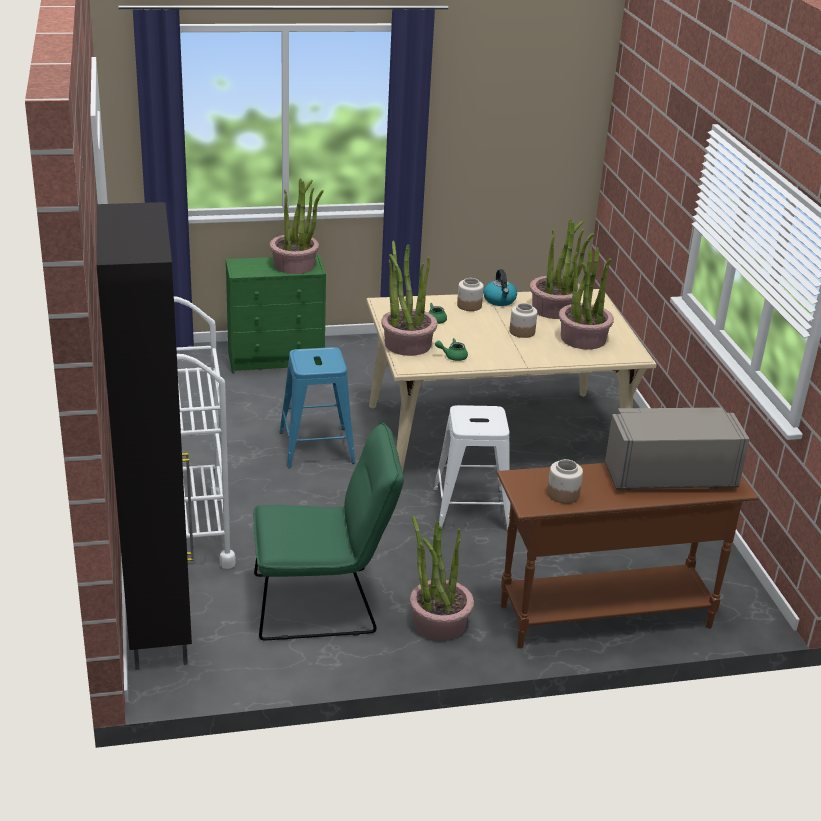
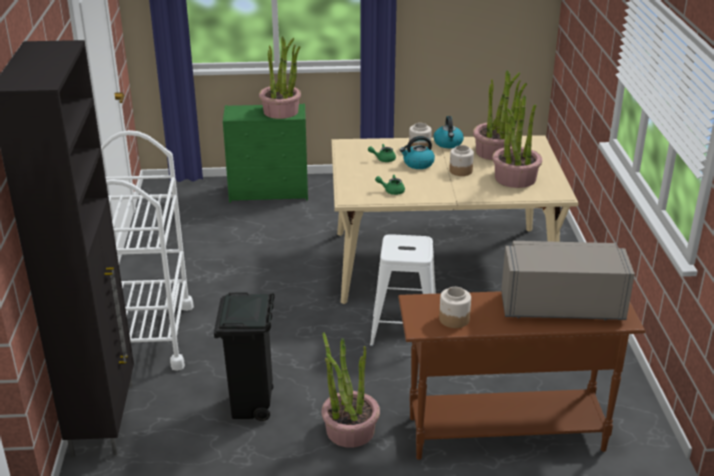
camera: 10 degrees right, 0 degrees up
green chair [253,423,404,641] -> black trash can [214,292,274,421]
blue stool [280,347,355,468] -> none
potted plant [381,241,437,356] -> none
none -> kettle [400,136,435,169]

